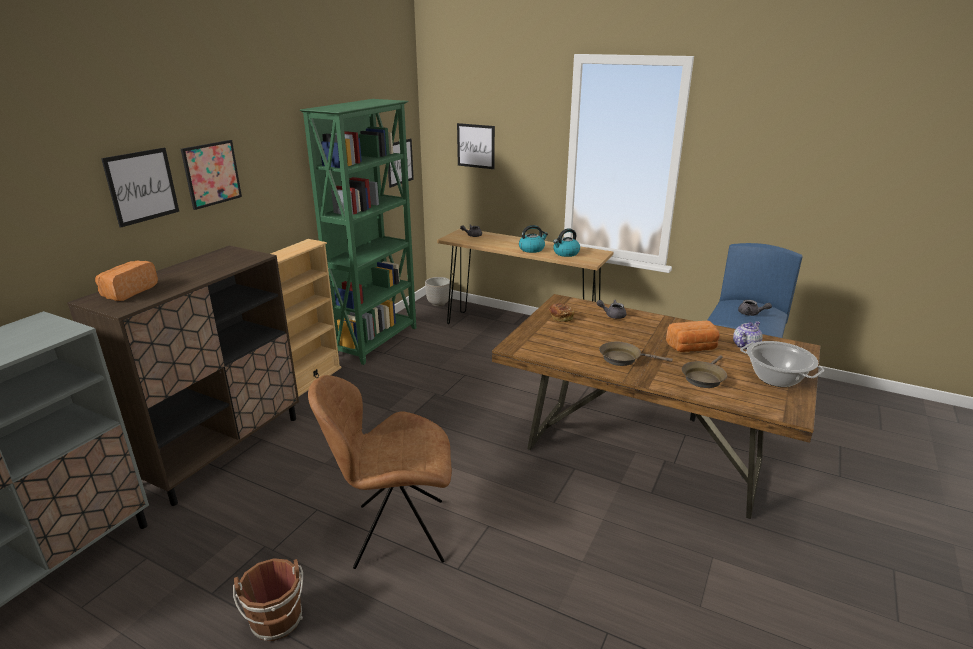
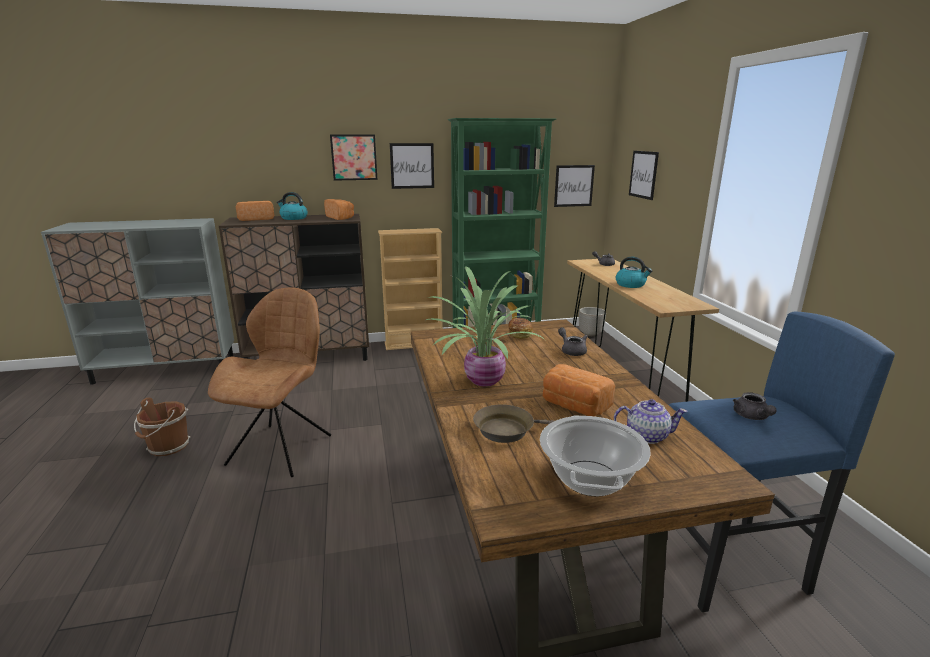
camera: 50 degrees right, 5 degrees down
picture [101,148,179,228] -> picture moved to [390,143,434,189]
brown chair [308,375,452,569] -> brown chair turned 60 degrees clockwise [208,287,331,477]
kettle [553,228,580,257] -> kettle moved to [277,192,308,220]
brown frying pan [599,342,673,366] -> potted plant [426,266,545,387]
none -> bread [324,199,354,220]

